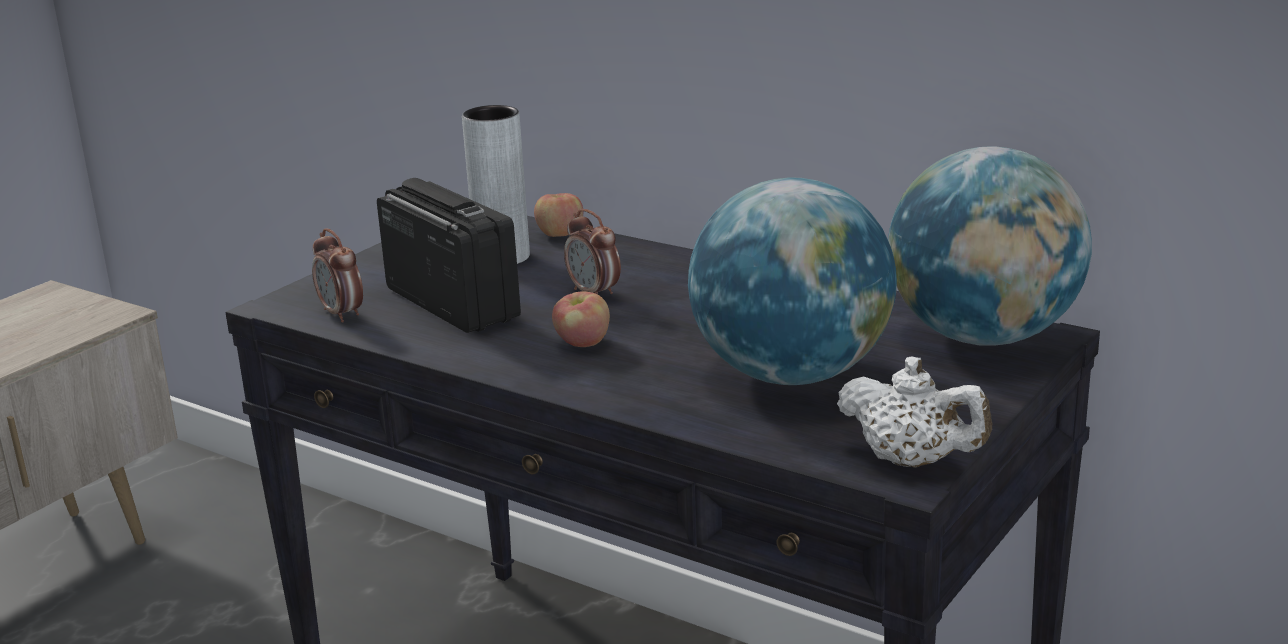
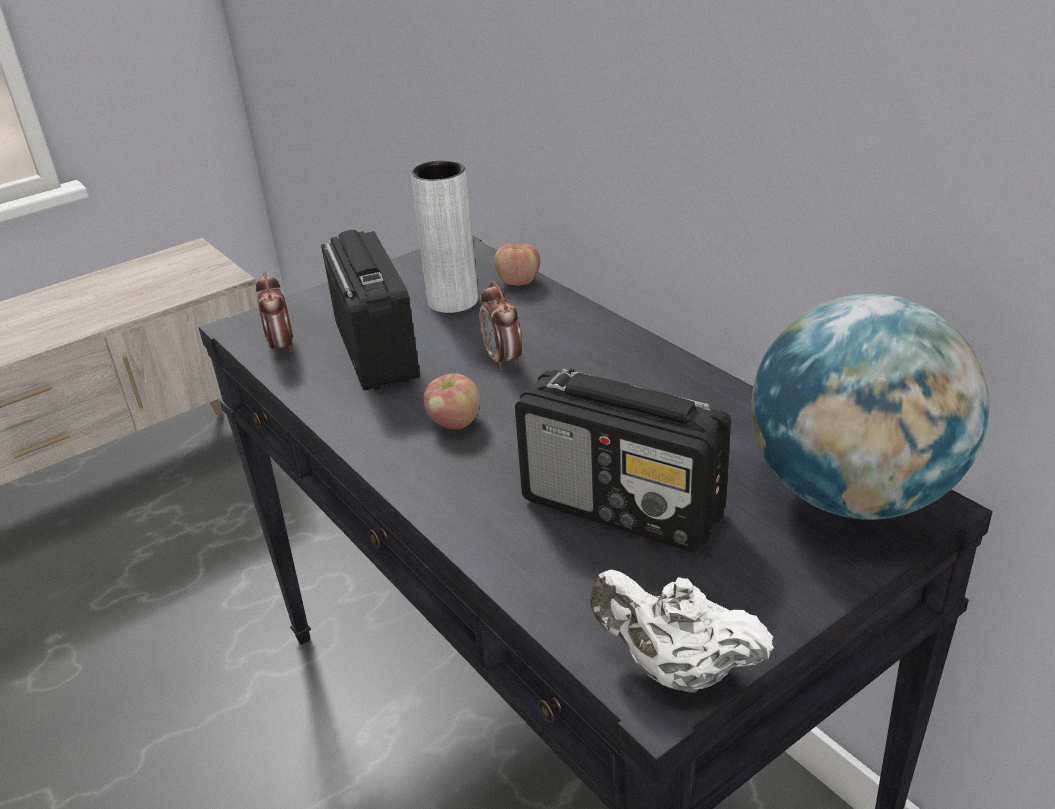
camera: 20 degrees right, 10 degrees up
globe [688,177,897,385] -> radio [515,368,731,553]
white teapot [837,357,992,468] -> white teapot turned 150 degrees clockwise [590,570,774,693]

